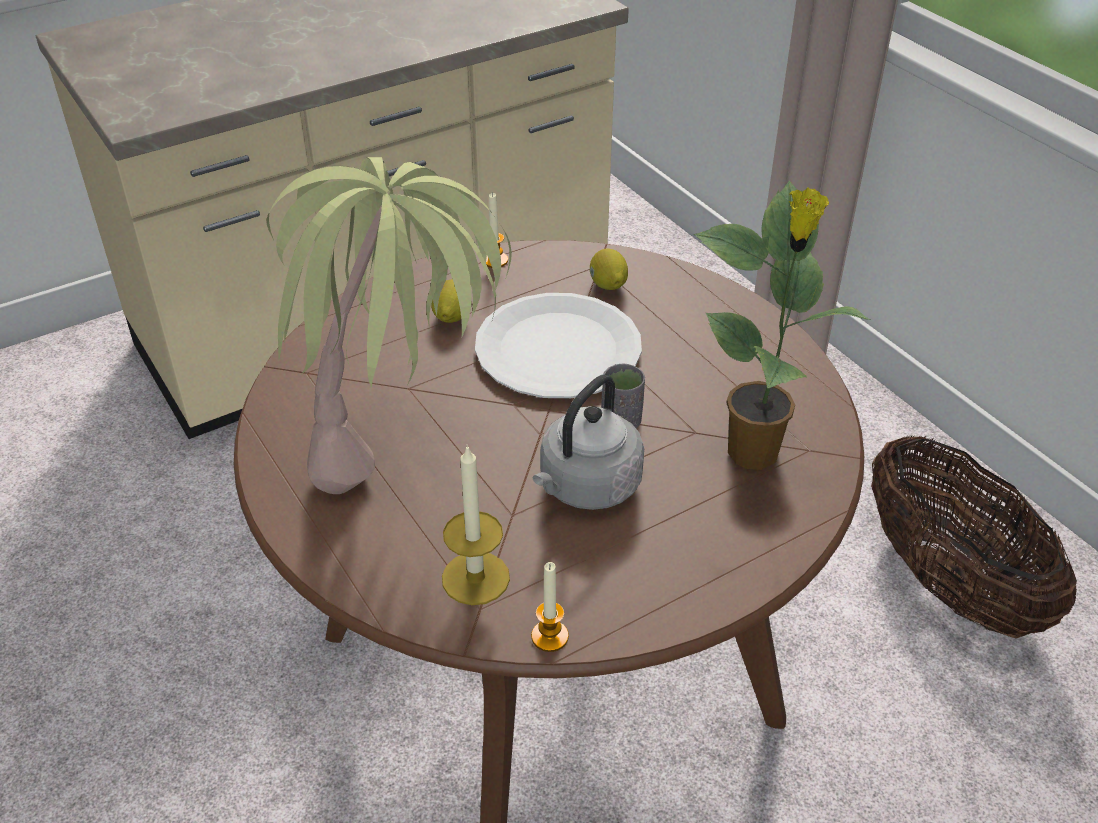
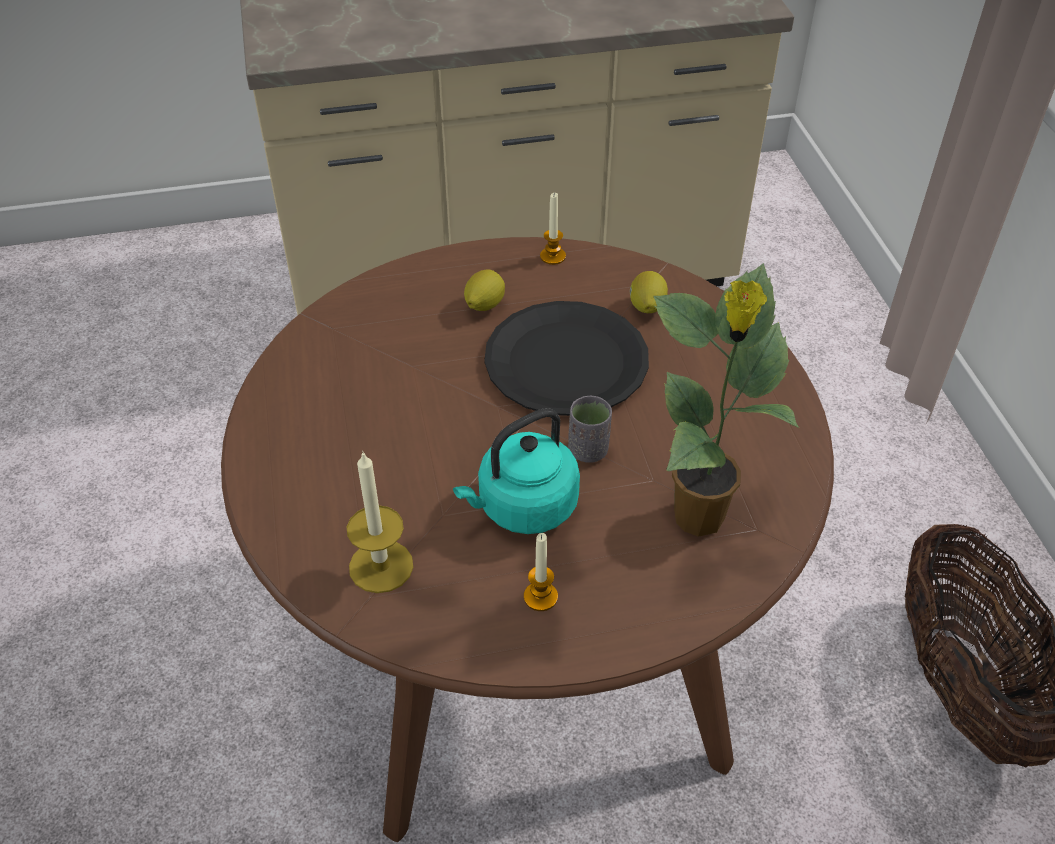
camera: 20 degrees right, 5 degrees up
potted plant [266,157,512,494] -> none
white plate [475,293,642,398] -> black plate [484,301,649,416]
candle [531,562,569,652] -> candle moved to [524,533,558,611]
grey kettle [533,375,644,510] -> turquoise kettle [453,408,580,534]

